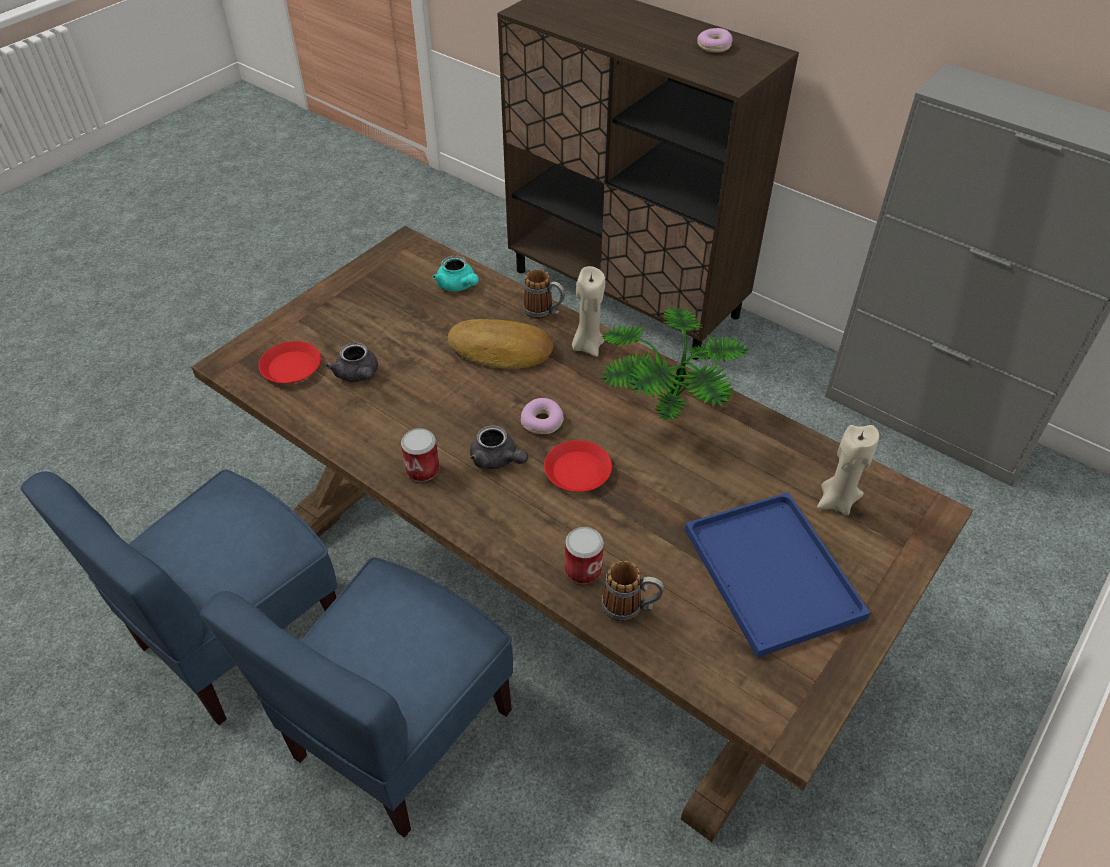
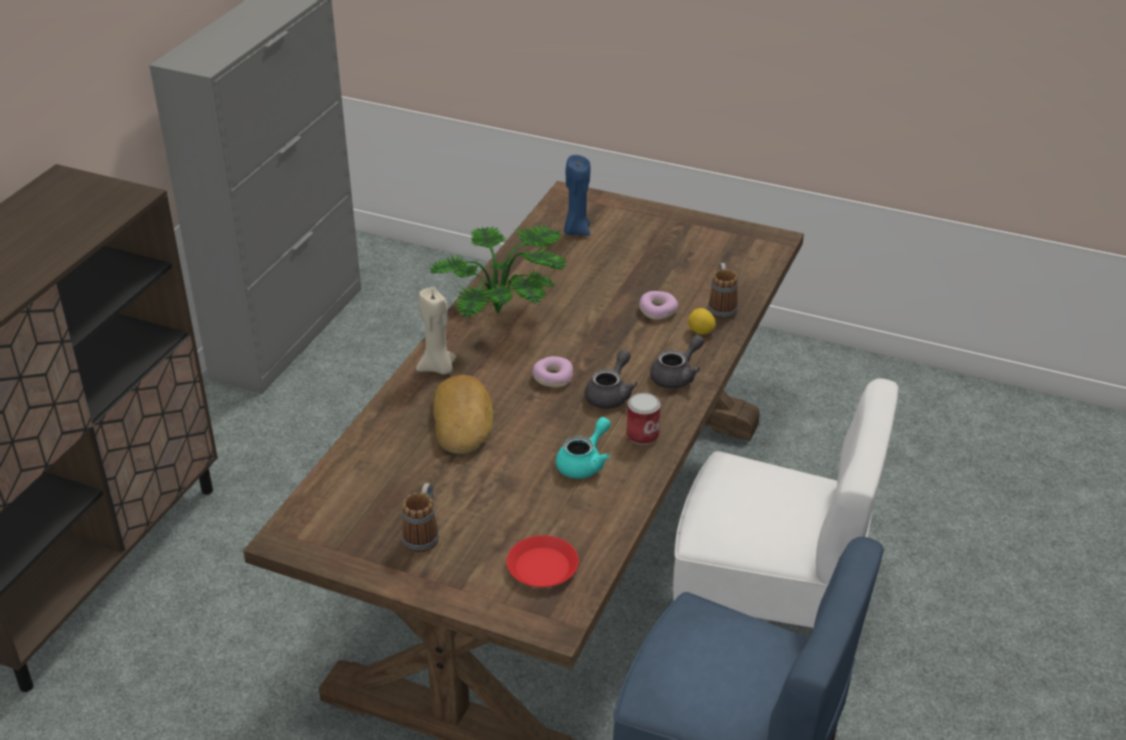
camera: 105 degrees left, 10 degrees down
blue chair [200,557,513,838] -> white chair [673,378,899,628]
grey teapot [326,342,378,382] -> grey teapot moved to [650,335,704,389]
turquoise teapot [433,256,479,291] -> turquoise teapot moved to [556,417,611,479]
mug [523,269,565,319] -> mug moved to [402,483,439,552]
red plate [544,440,612,492] -> none
can [565,527,604,584] -> lemon [688,308,716,334]
blue tray [685,492,871,658] -> none
donut [697,28,733,53] -> donut moved to [639,291,678,320]
beige candle [817,425,879,516] -> blue candle [564,155,590,236]

